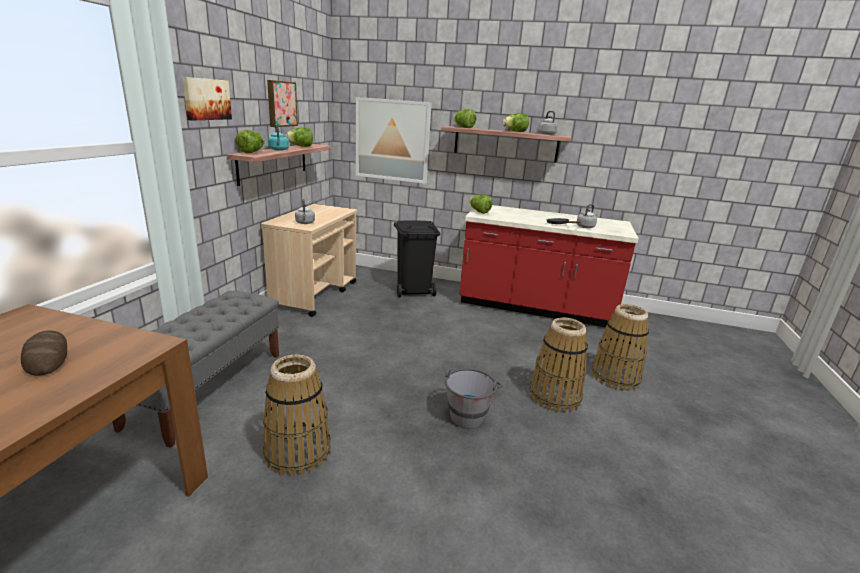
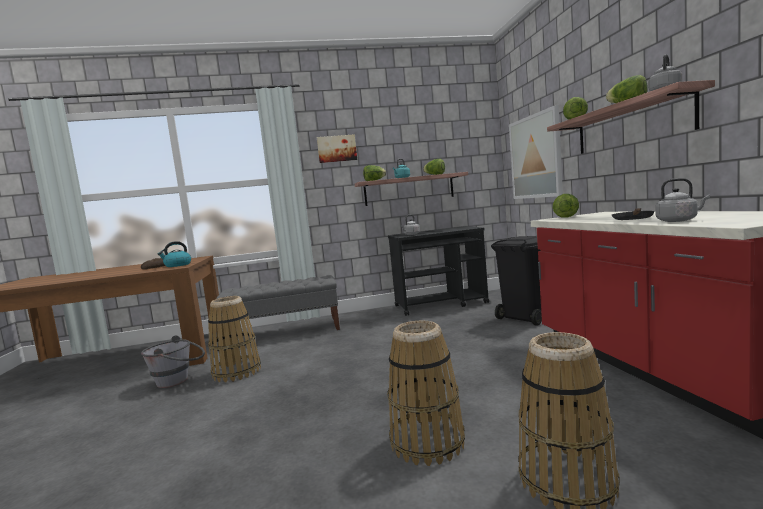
camera: 65 degrees right, 15 degrees down
beige cart [261,204,357,317] -> black cart [388,226,489,316]
picture [267,80,298,127] -> none
grey bucket [445,368,503,429] -> grey bucket moved to [141,335,205,388]
none -> kettle [158,241,191,267]

